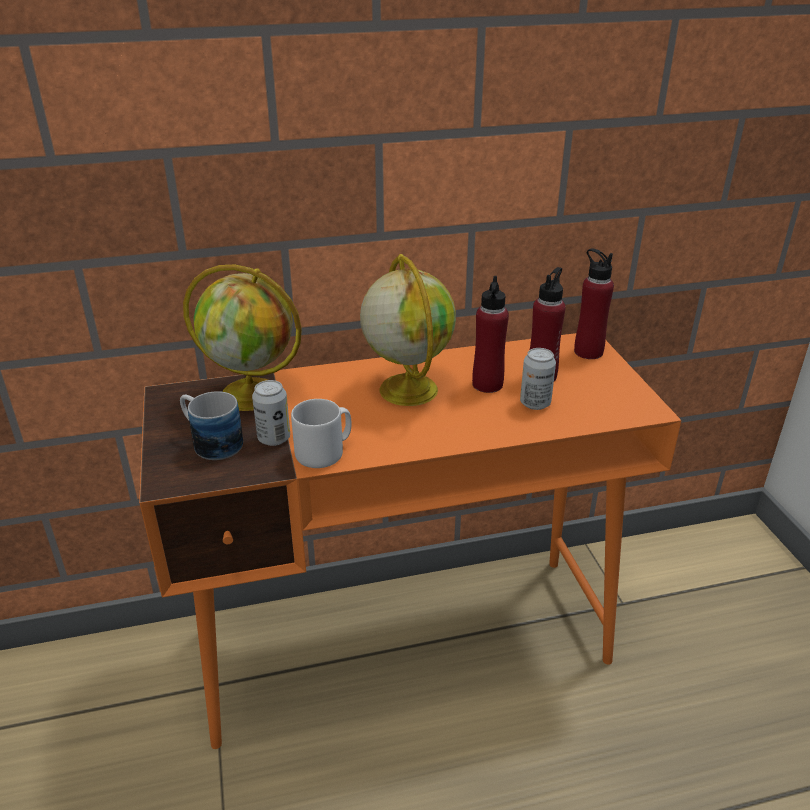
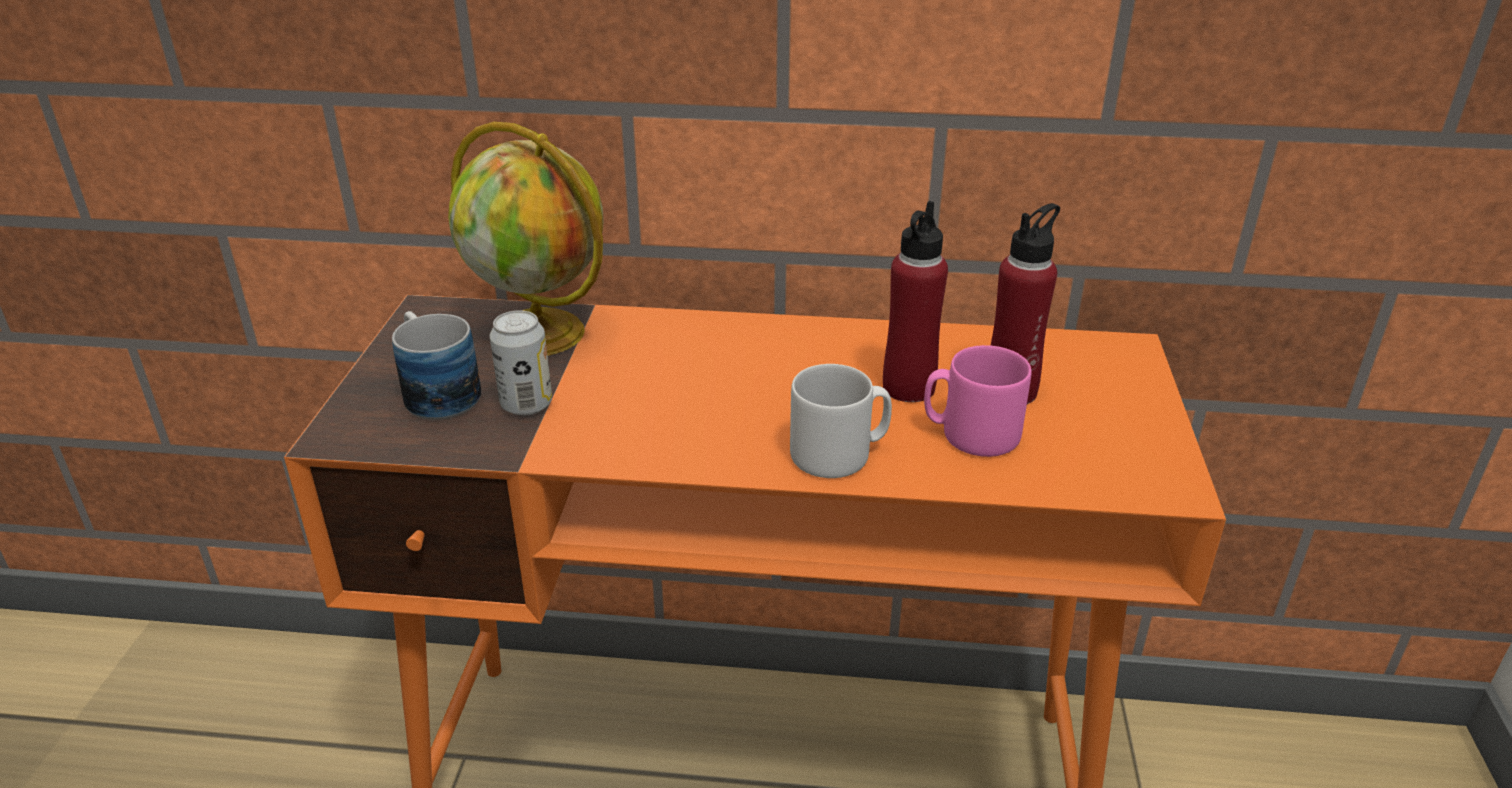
camera: 20 degrees right, 0 degrees up
grey mug [291,399,351,468] -> grey mug moved to [790,364,892,478]
globe [360,254,456,406] -> none
can [520,348,556,410] -> pink mug [924,345,1031,457]
red bottle [574,248,614,359] -> none

